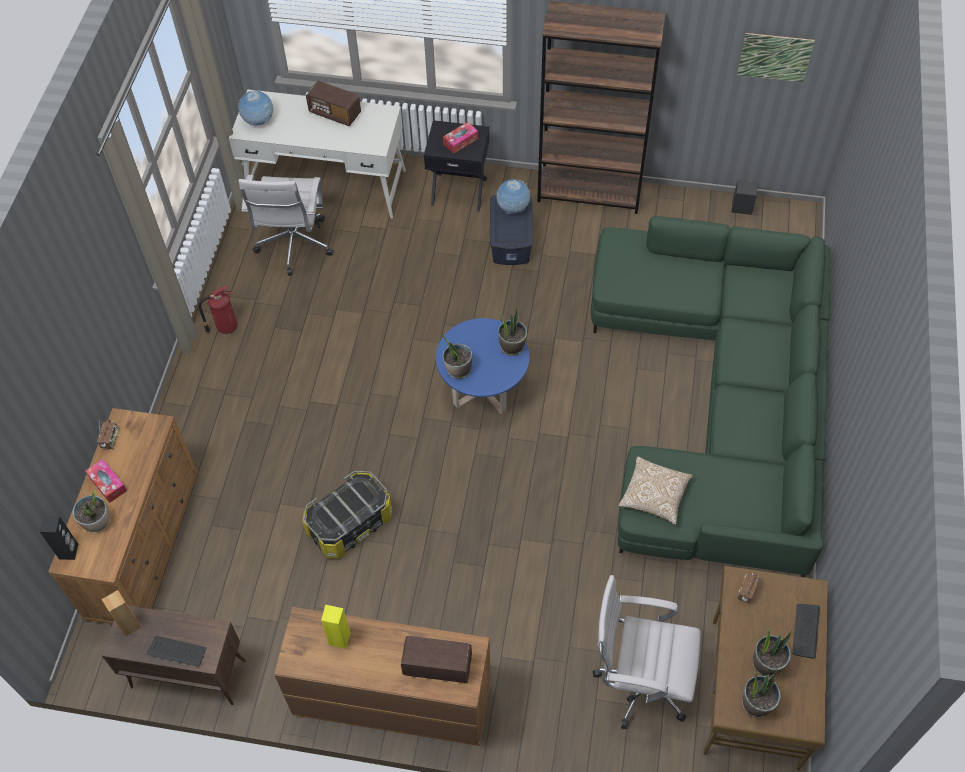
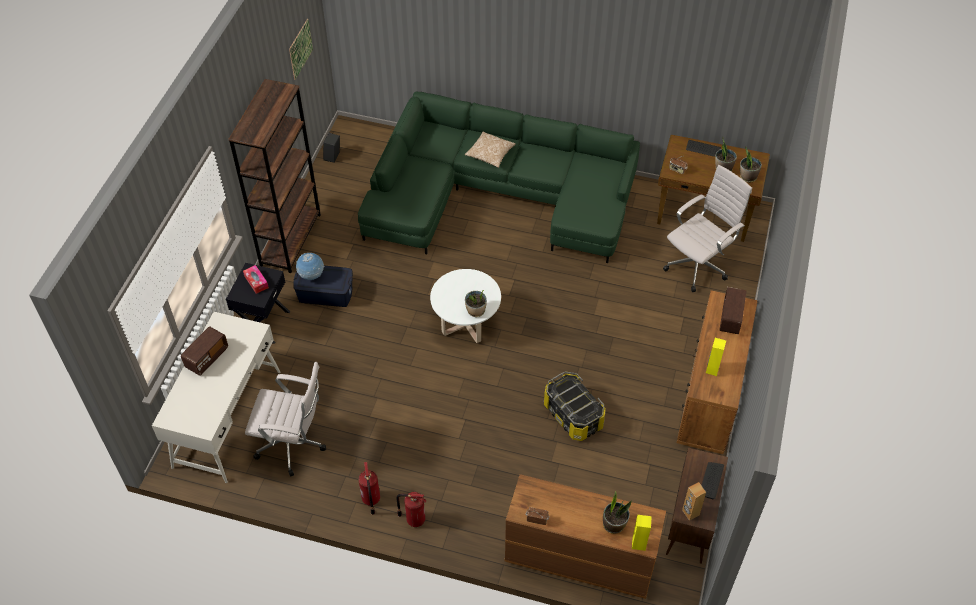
camera: 85 degrees left, 5 degrees down
black speaker [40,516,78,560] -> yellow speaker [632,515,652,551]
tissue box [85,459,127,503] -> none
globe [238,91,274,125] -> none
blue coffee table [436,318,530,414] -> white coffee table [430,269,501,343]
potted plant [498,306,527,356] -> none
white office chair [593,575,701,729] -> white office chair turned 150 degrees counterclockwise [663,165,752,292]
pillow [618,456,693,525] -> pillow moved to [465,131,515,168]
none -> fire extinguisher [396,492,427,527]

